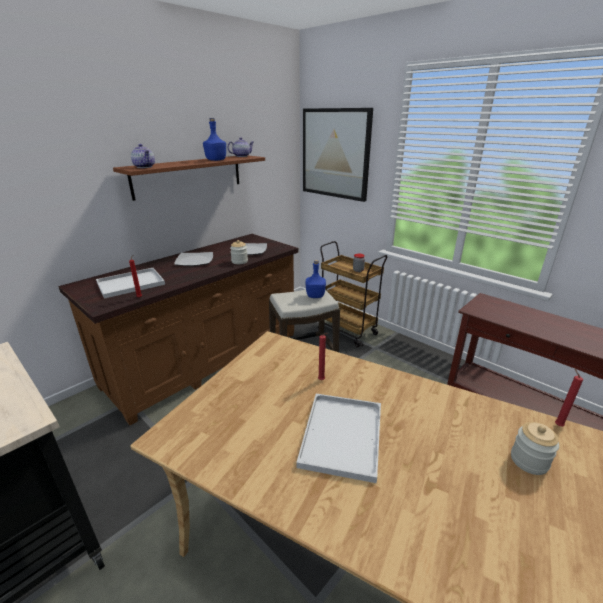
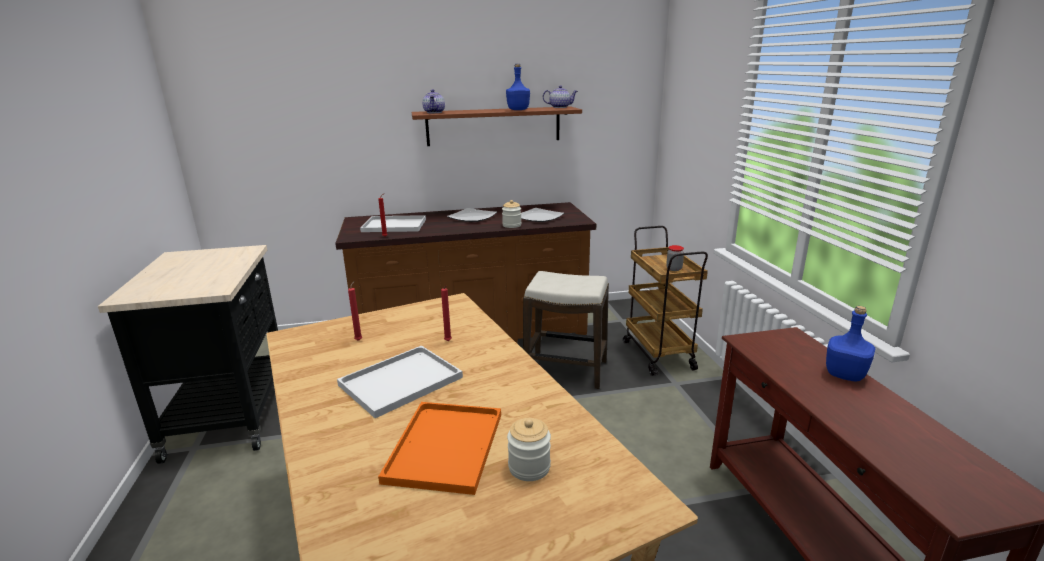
camera: 35 degrees right, 5 degrees down
picture [303,108,373,202] -> none
blue bottle [306,260,326,298] -> blue bottle moved to [826,306,875,382]
red candle [555,368,583,426] -> red candle moved to [348,281,362,341]
none -> orange tray [378,402,501,495]

